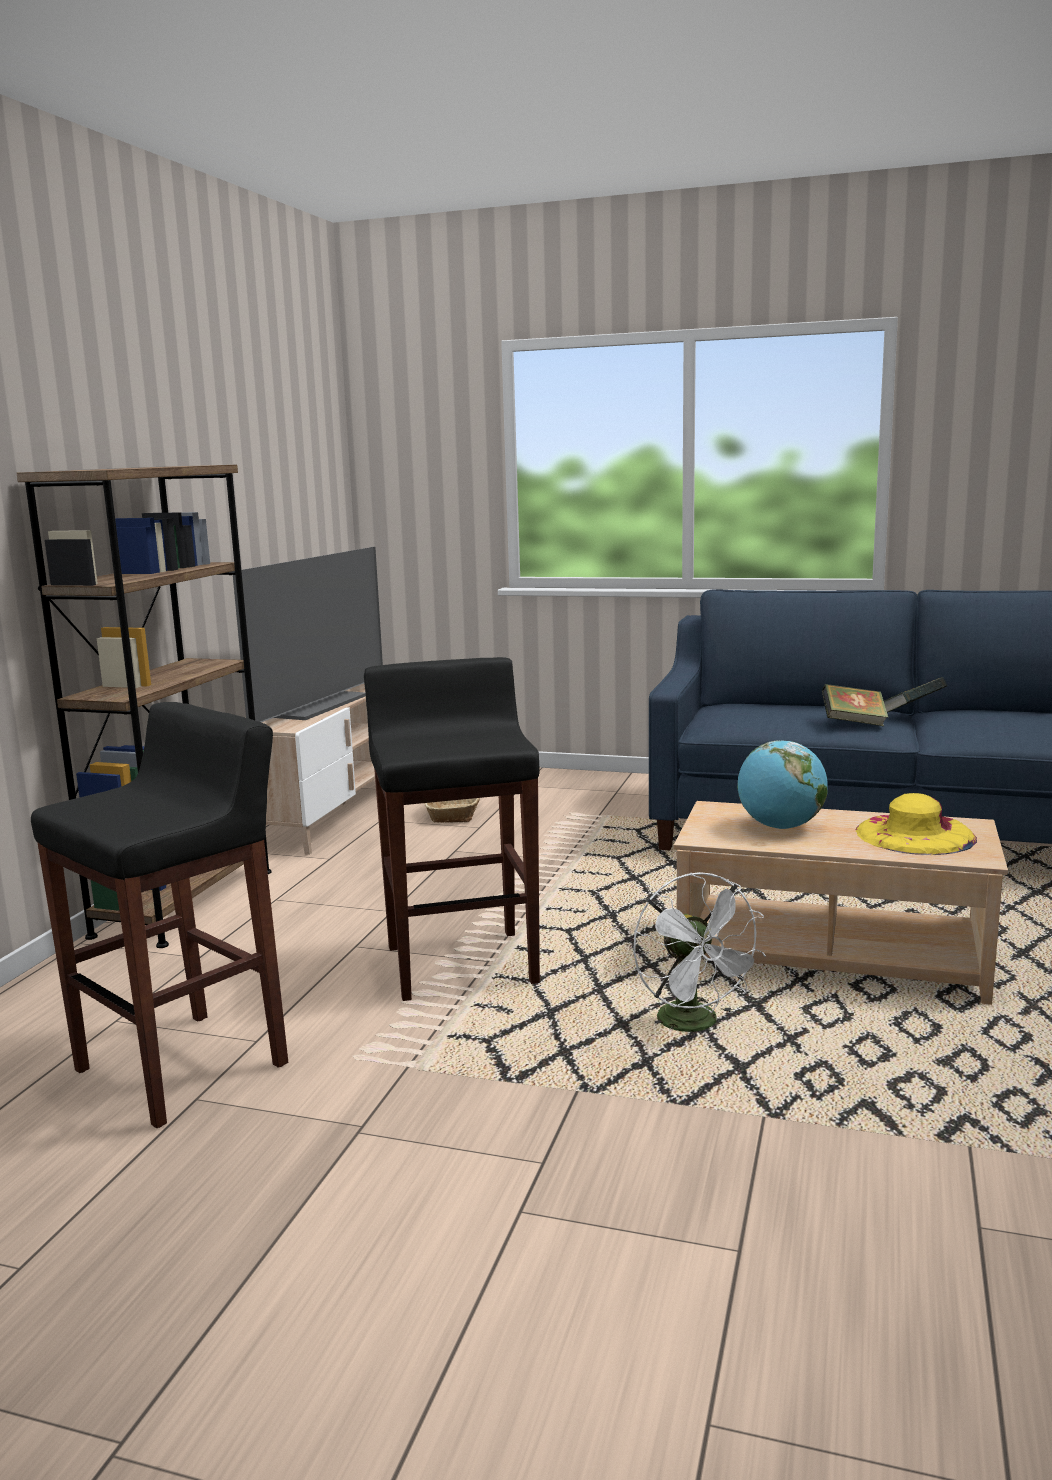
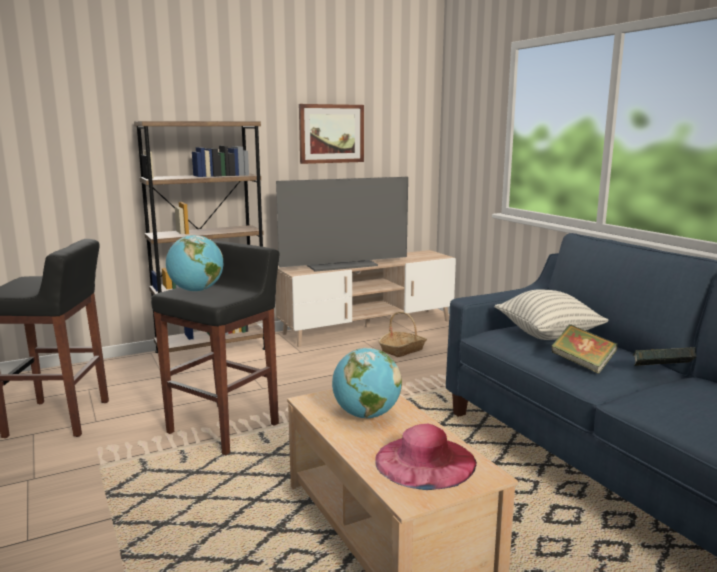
camera: 45 degrees right, 0 degrees up
white fan [633,872,766,1032] -> none
yellow hat [856,793,977,855] -> pink hat [375,424,477,490]
none -> globe [166,235,223,292]
none -> picture [299,104,364,164]
none -> pillow [495,289,608,340]

